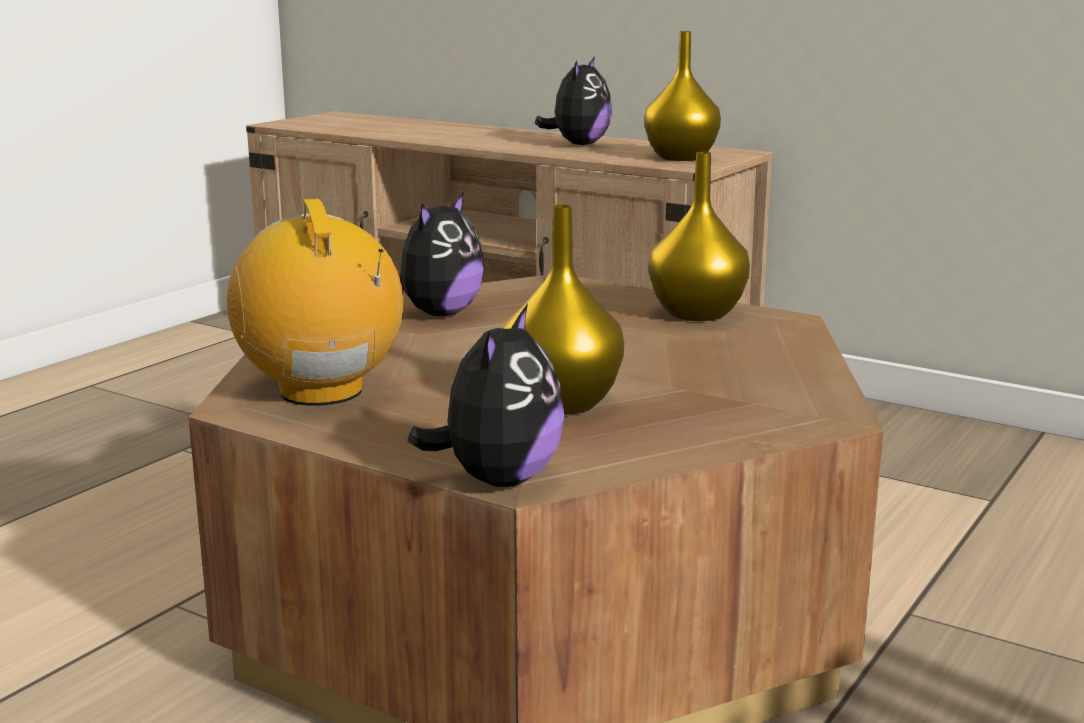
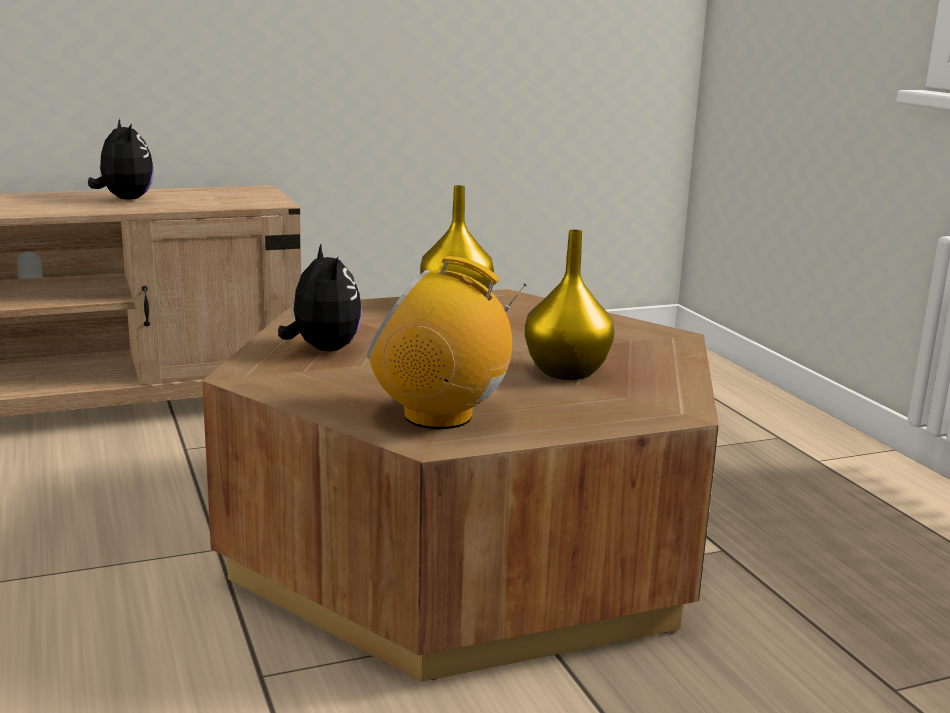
camera: 55 degrees left, 0 degrees up
plush toy [407,304,565,487] -> none
yellow vase [644,31,721,161] -> none

